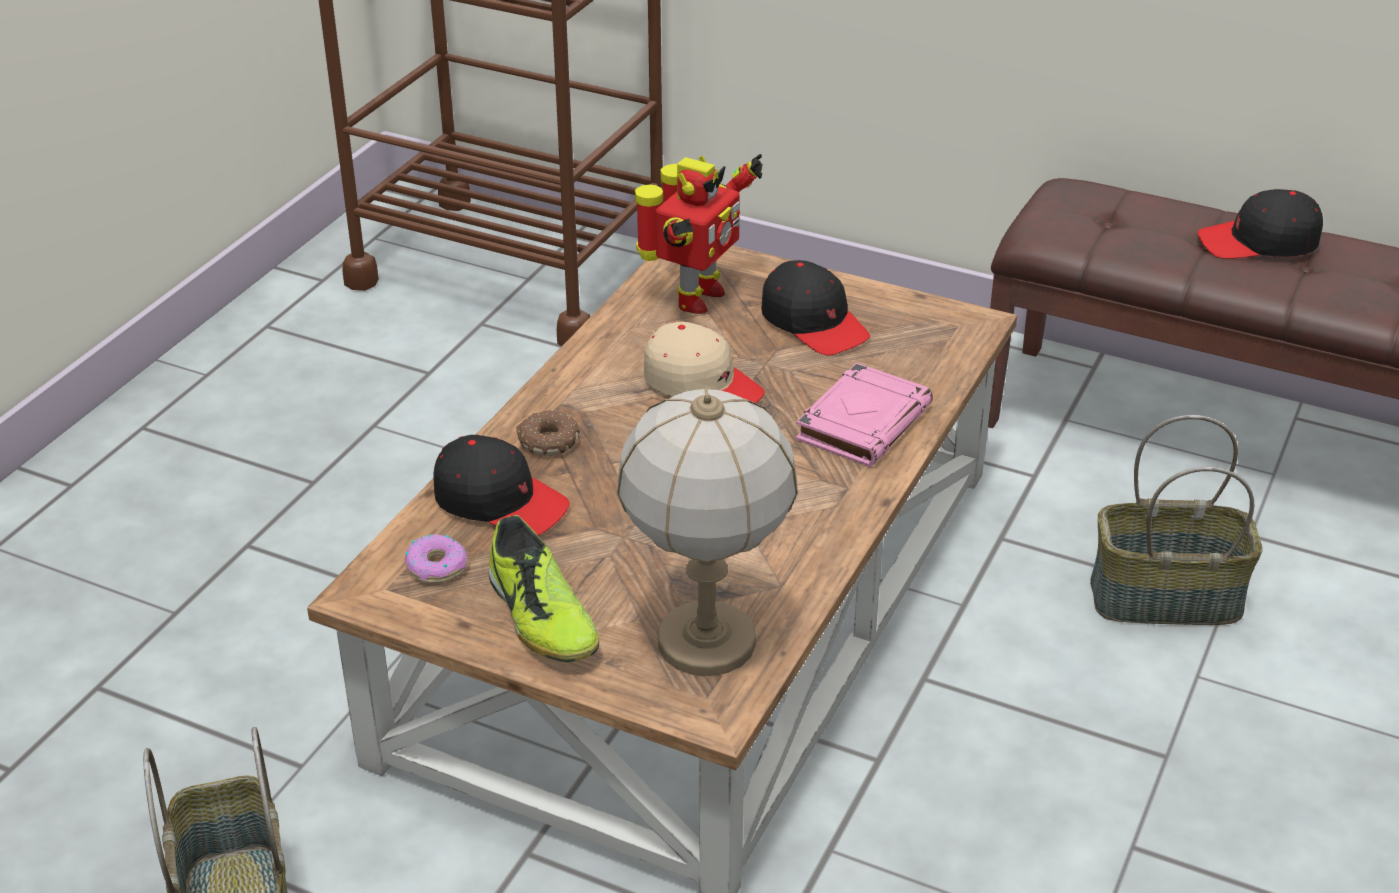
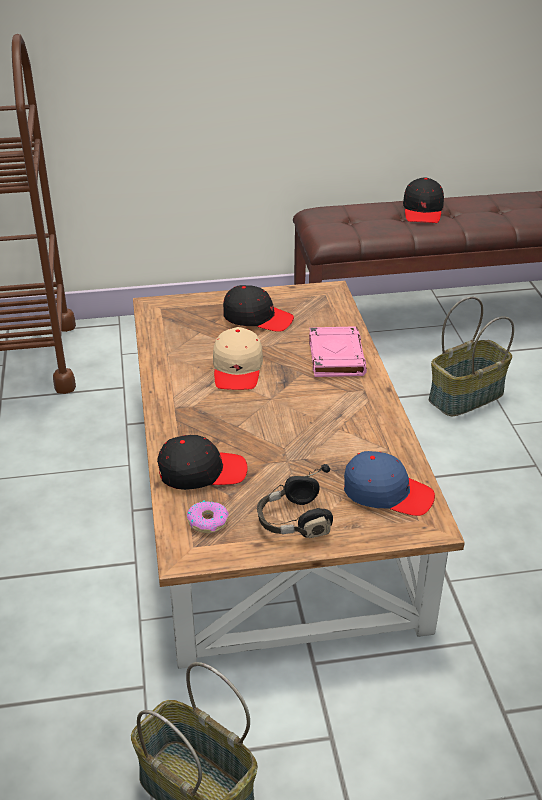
camera: 35 degrees left, 0 degrees up
shoe [489,515,599,662] -> black headphones [257,464,333,538]
donut [516,410,580,456] -> none
table lamp [617,388,798,676] -> blue cap [344,451,435,516]
toy robot [635,154,763,314] -> none
beige cap [644,322,765,403] -> beige cap turned 90 degrees clockwise [213,327,263,390]
black cap [1198,189,1323,259] -> black cap turned 45 degrees counterclockwise [403,177,444,223]

